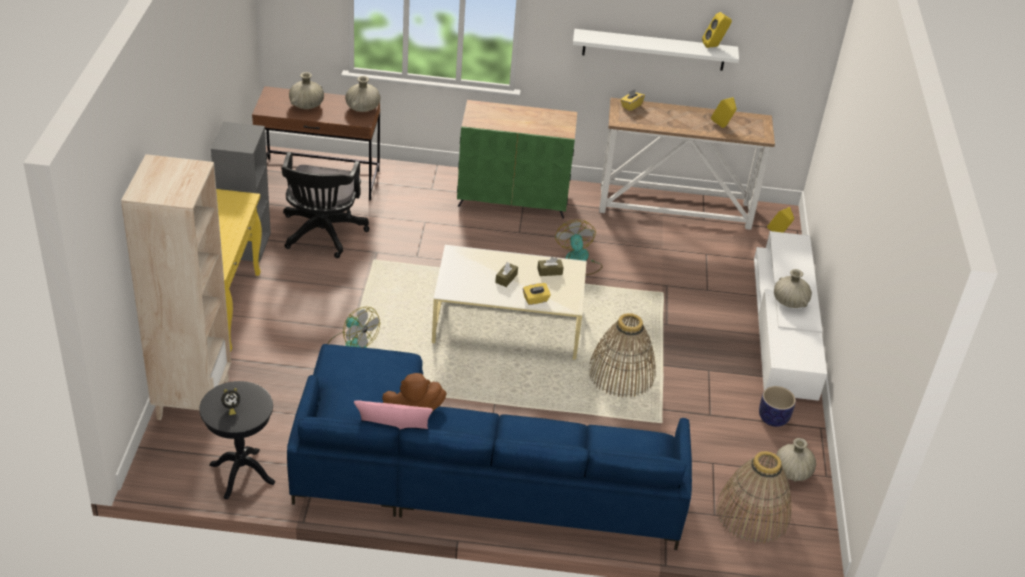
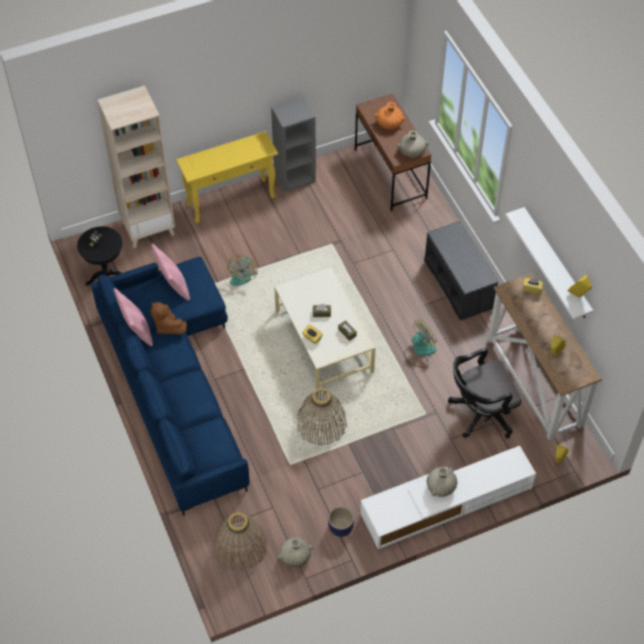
camera: 65 degrees right, 15 degrees up
black office chair [281,152,369,258] -> black office chair moved to [448,348,522,438]
beige vase [289,72,324,109] -> orange vase [374,102,406,129]
green cabinet [457,100,577,219] -> grey bench [424,221,498,321]
none -> pink pillow [151,244,190,301]

